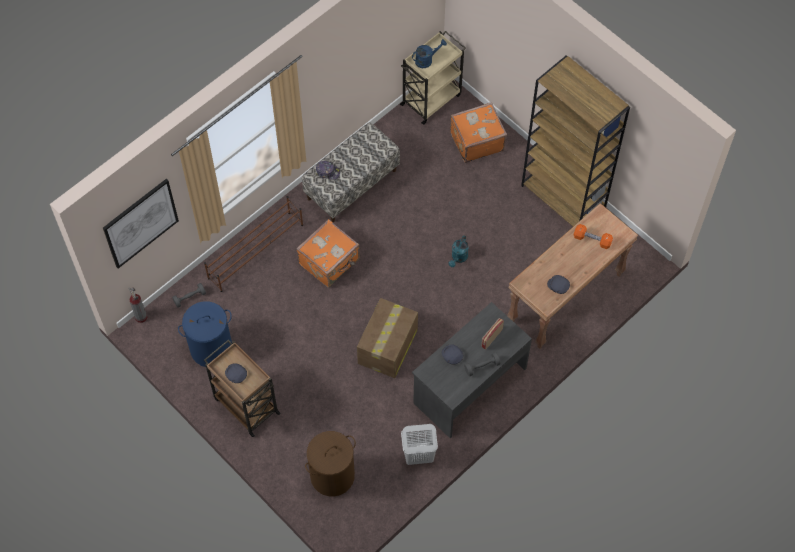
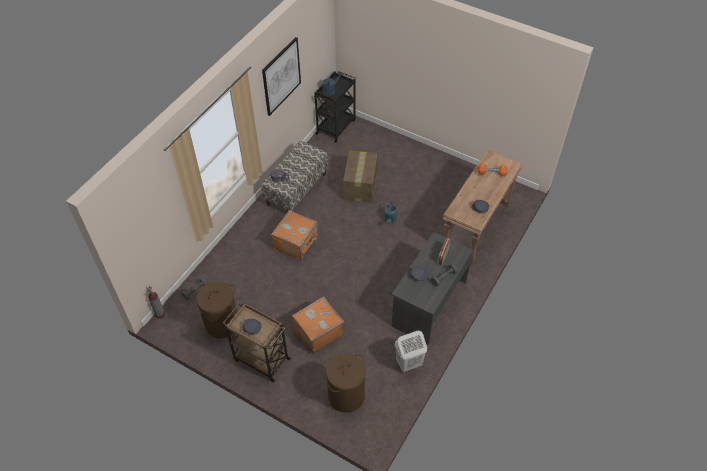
camera: 15 degrees left, 10 degrees down
picture [103,179,179,268] -> picture moved to [262,37,301,116]
blue laundry basket [178,301,232,367] -> brown laundry basket [194,282,237,339]
brown shoe rack [204,196,303,292] -> none
cardboard box [357,298,418,378] -> cardboard box moved to [343,150,378,203]
beige cart [400,31,466,125] -> black cart [314,71,356,143]
orange suitcase [450,102,507,163] -> orange suitcase moved to [292,296,344,354]
brown bookcase [521,55,630,226] -> none

